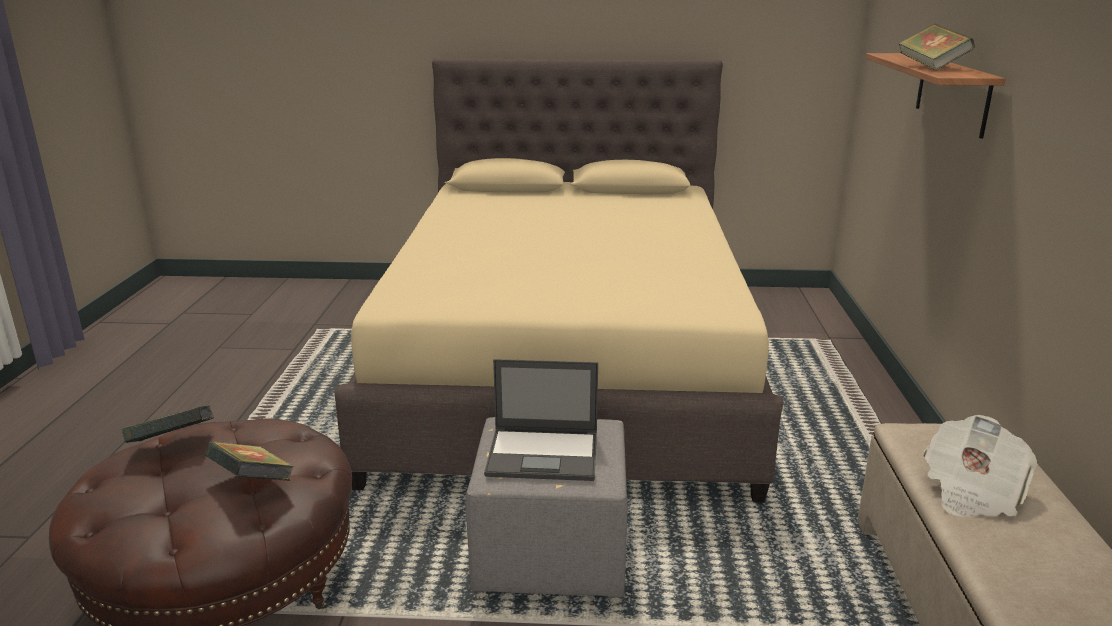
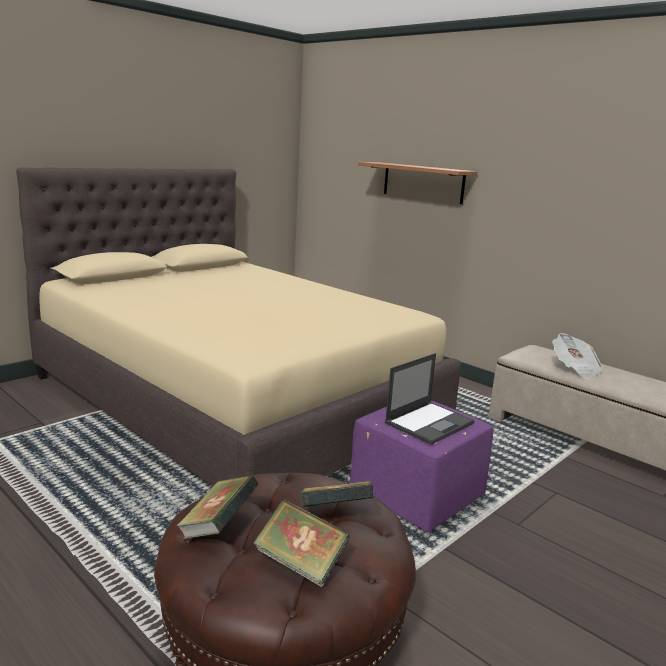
camera: 50 degrees left, 5 degrees down
grey ottoman [465,417,627,598] -> purple ottoman [349,401,493,532]
book [898,24,975,70] -> book moved to [253,499,350,587]

